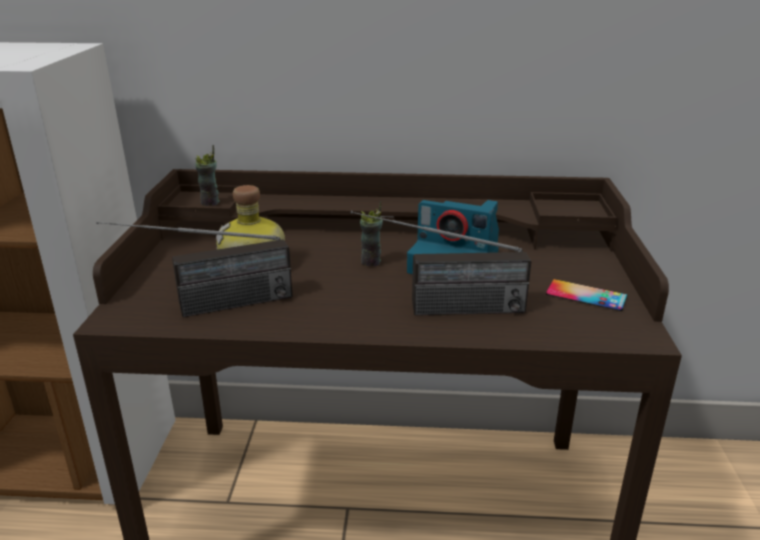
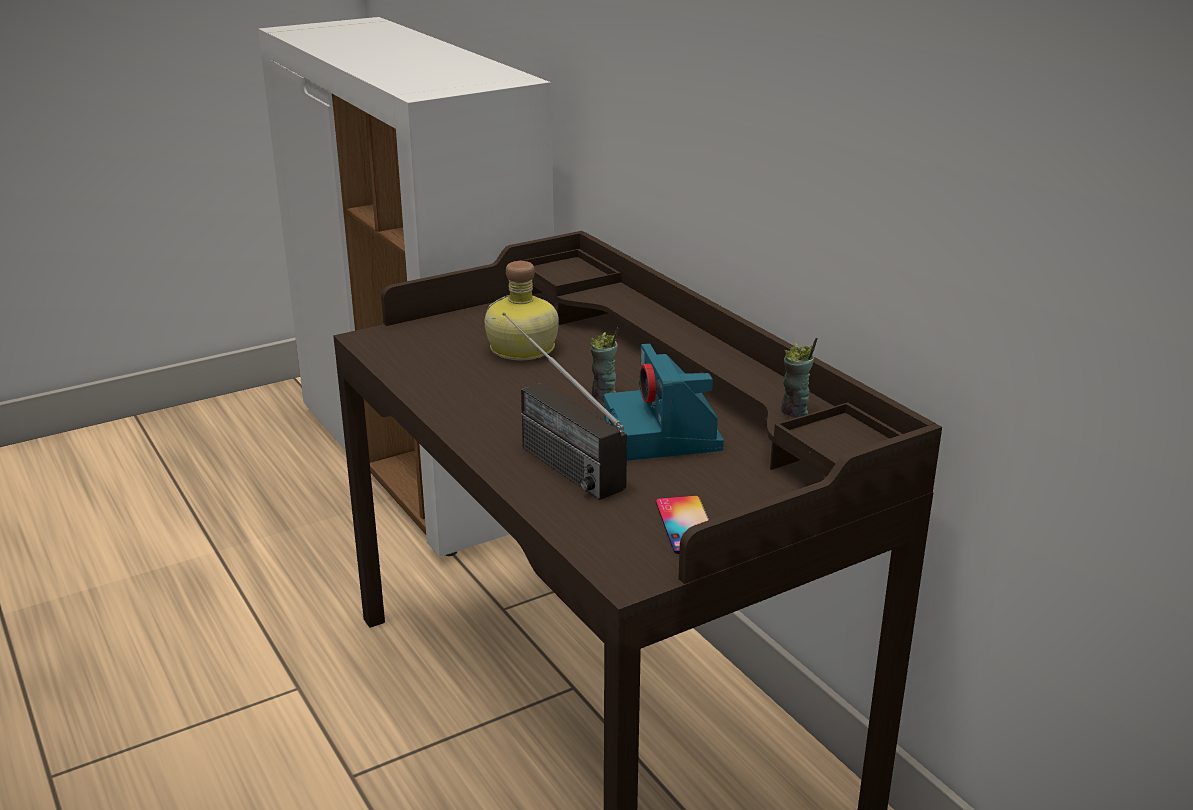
camera: 55 degrees right, 0 degrees up
radio [96,221,292,317] -> none
cup [195,145,220,206] -> cup moved to [781,337,817,417]

